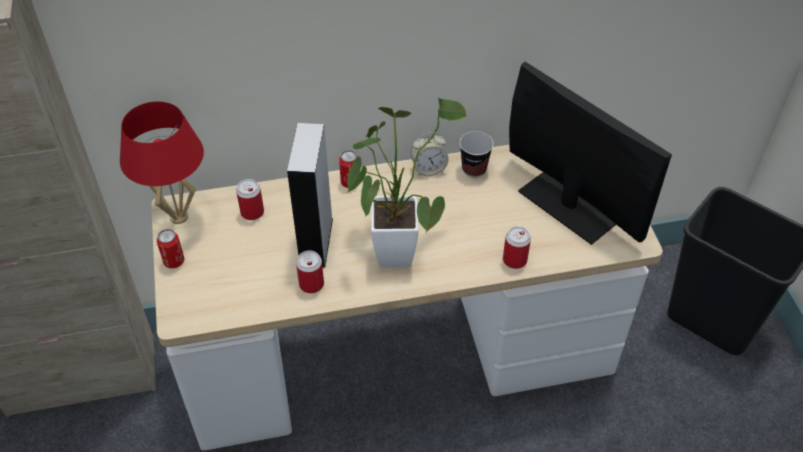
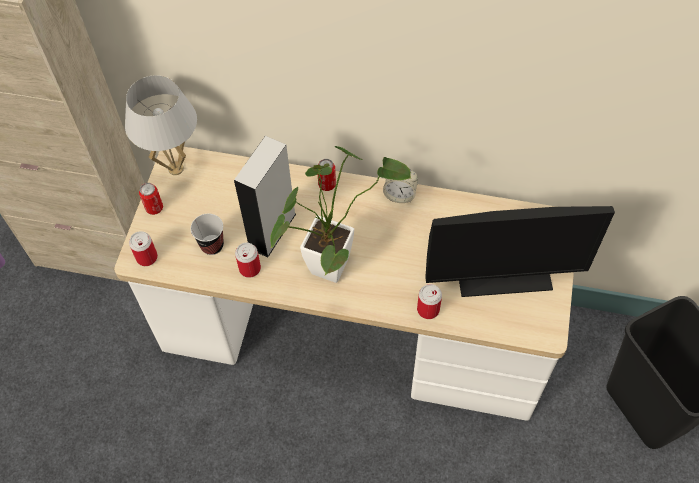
camera: 25 degrees right, 10 degrees up
red table lamp [120,101,204,224] -> white table lamp [125,75,197,175]
can [236,179,264,220] -> can moved to [129,231,158,266]
cup [460,131,494,178] -> cup moved to [190,214,224,255]
monitor [509,62,672,245] -> monitor turned 105 degrees clockwise [425,206,615,297]

